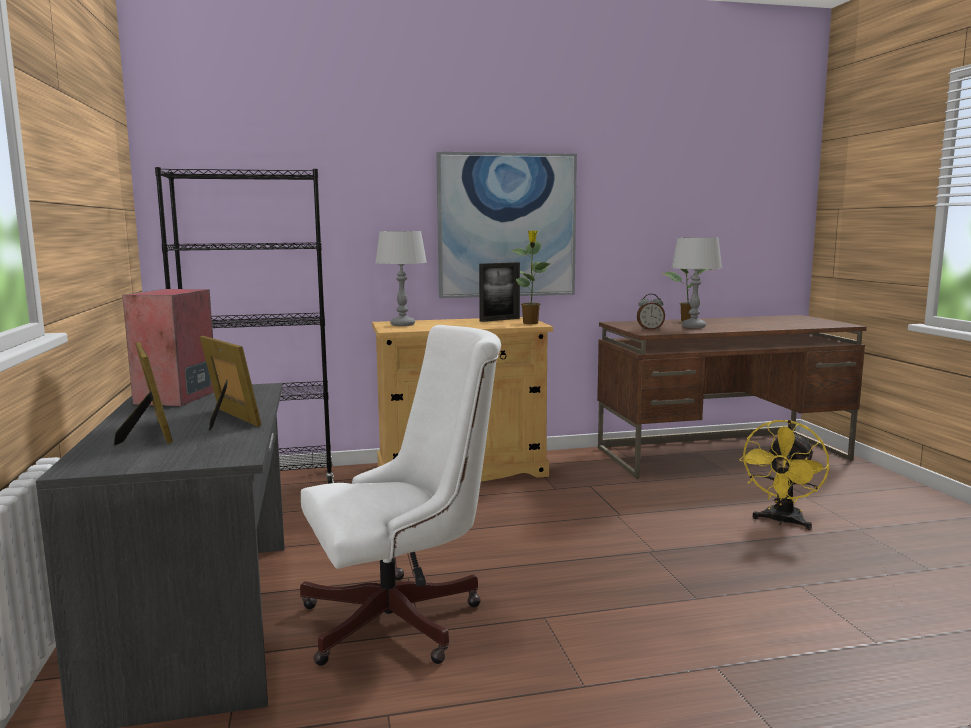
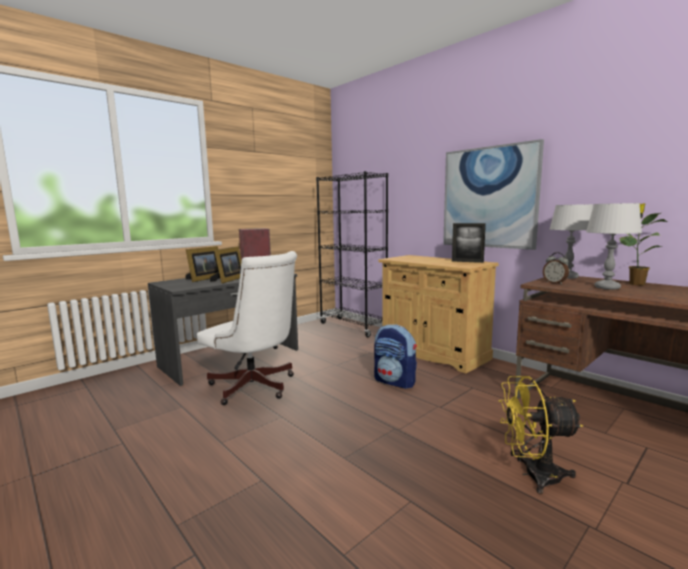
camera: 60 degrees right, 0 degrees up
grey table lamp [375,231,427,326] -> grey table lamp moved to [550,204,593,279]
potted plant [510,230,550,324] -> none
none -> backpack [374,324,417,389]

